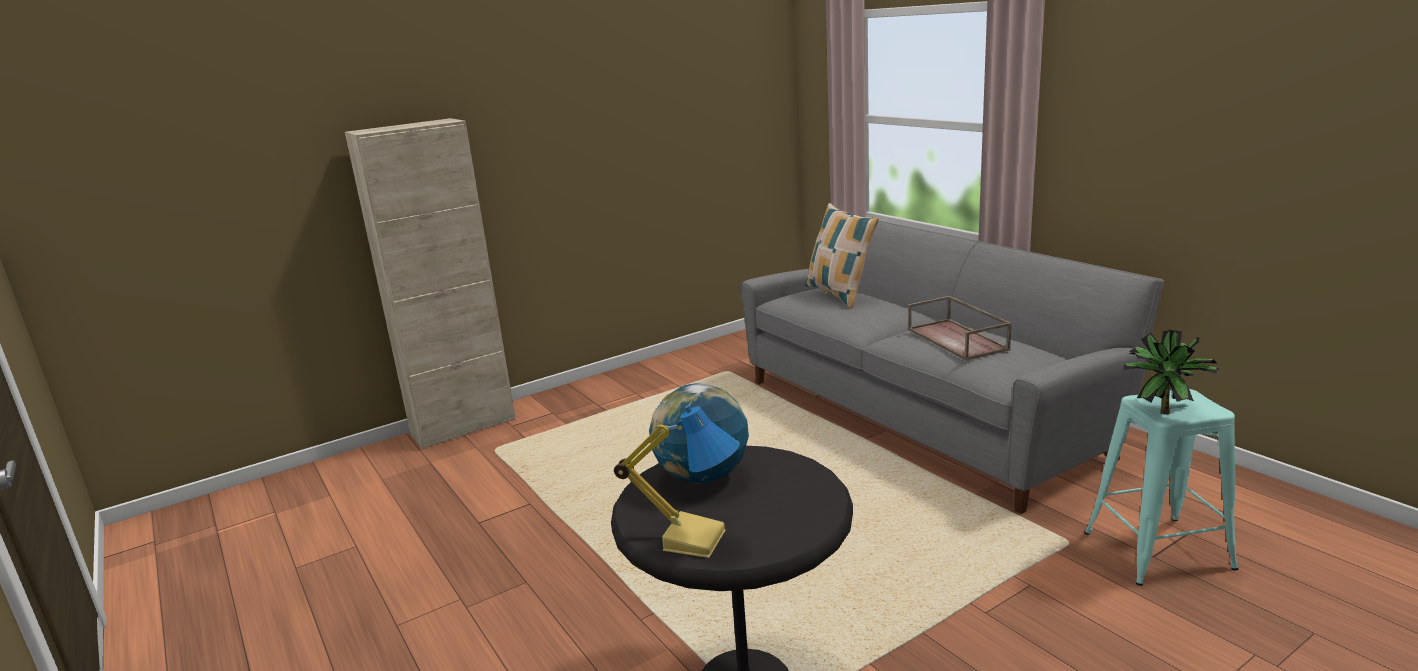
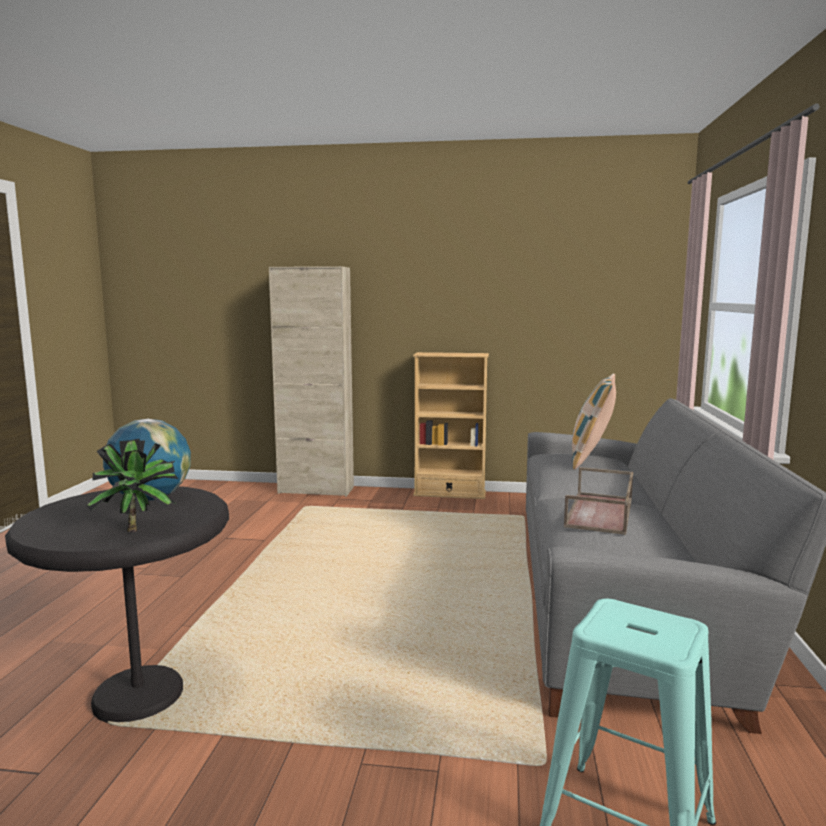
camera: 40 degrees right, 10 degrees down
table lamp [614,405,740,558] -> none
potted plant [1123,329,1218,415] -> potted plant moved to [86,439,178,532]
none -> beige bookcase [413,352,489,499]

